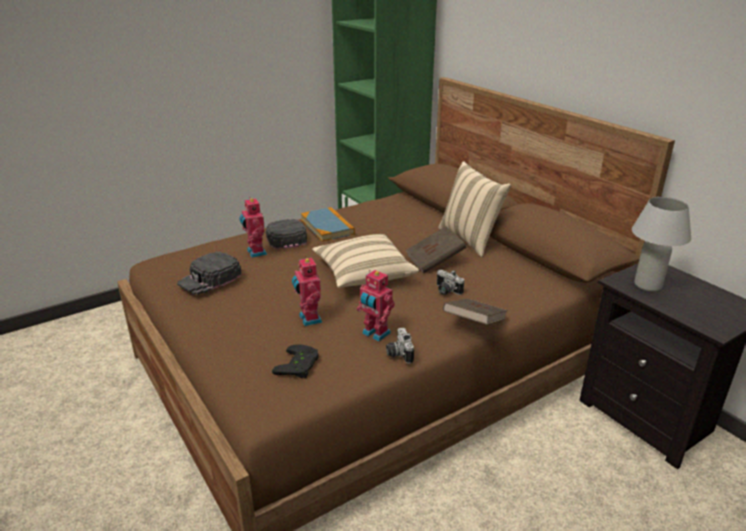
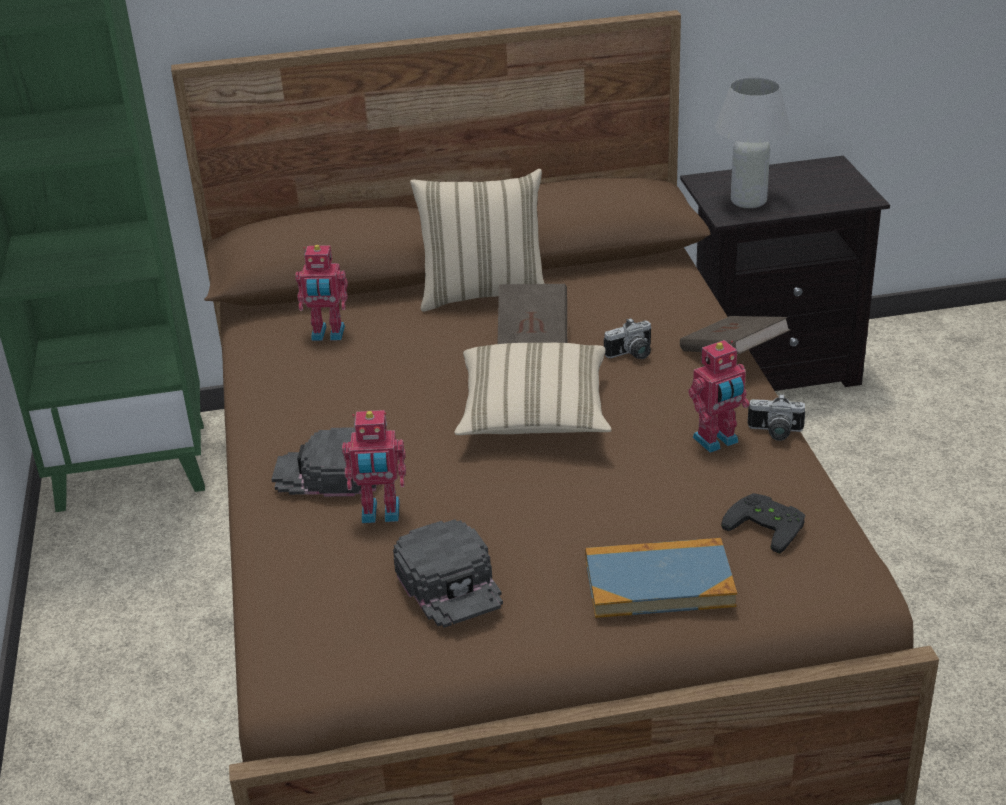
camera: 65 degrees left, 5 degrees up
toy robot [292,256,322,326] -> toy robot moved to [295,245,348,341]
book [301,207,355,242] -> book moved to [585,538,737,618]

